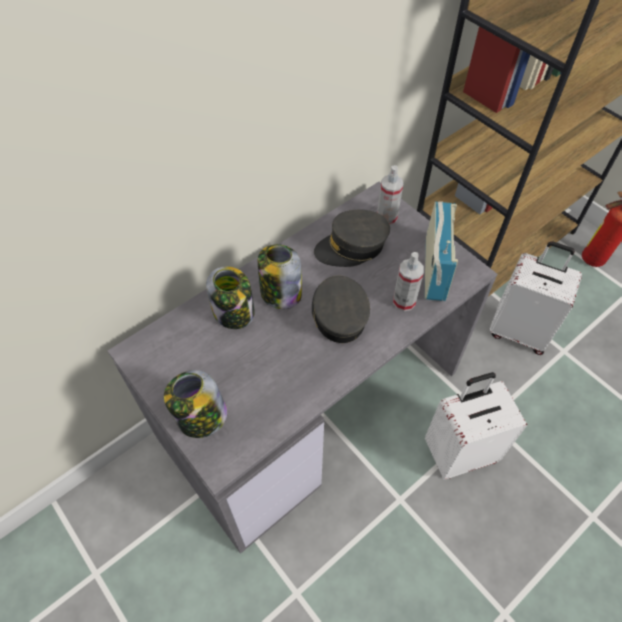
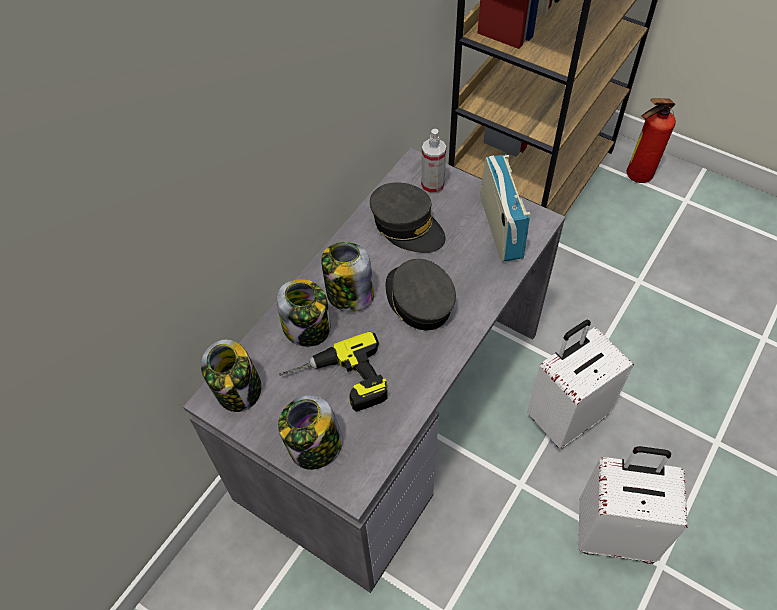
camera: 15 degrees left, 0 degrees up
grey cap [314,210,390,267] -> grey cap turned 105 degrees counterclockwise [370,182,446,253]
spray bottle [393,252,424,311] -> none
white suitcase [489,241,582,355] -> white suitcase moved to [578,446,688,564]
none -> jar [201,340,261,412]
none -> power drill [279,331,388,412]

